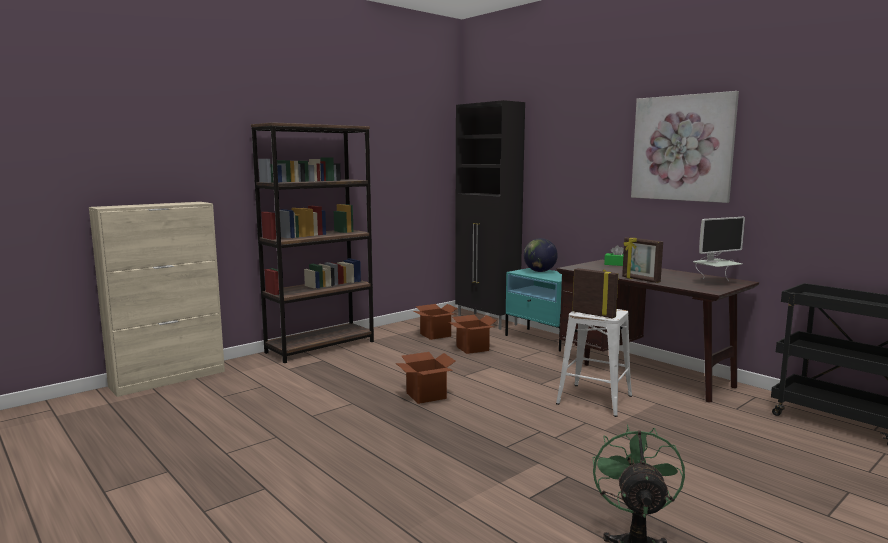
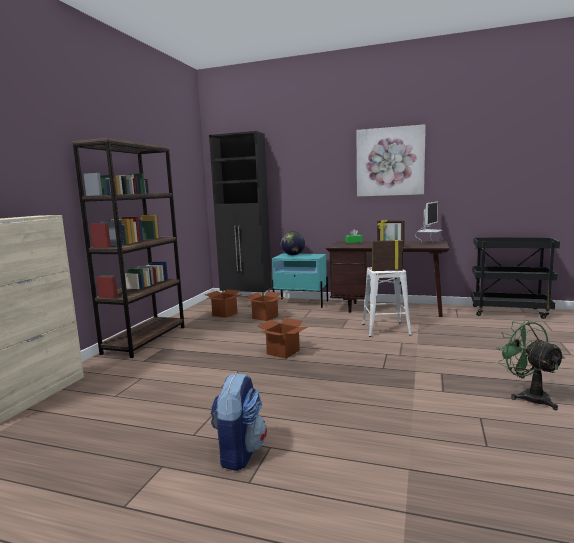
camera: 30 degrees left, 0 degrees up
none -> backpack [210,373,267,471]

